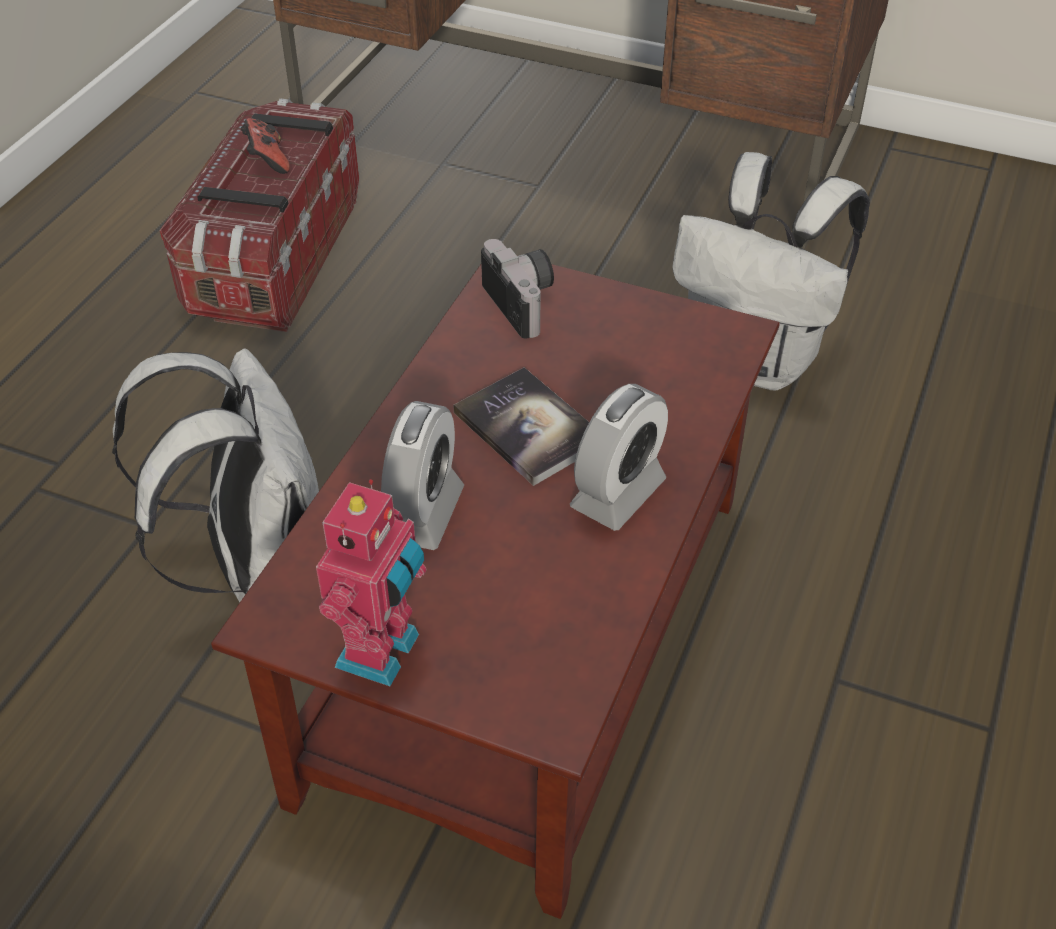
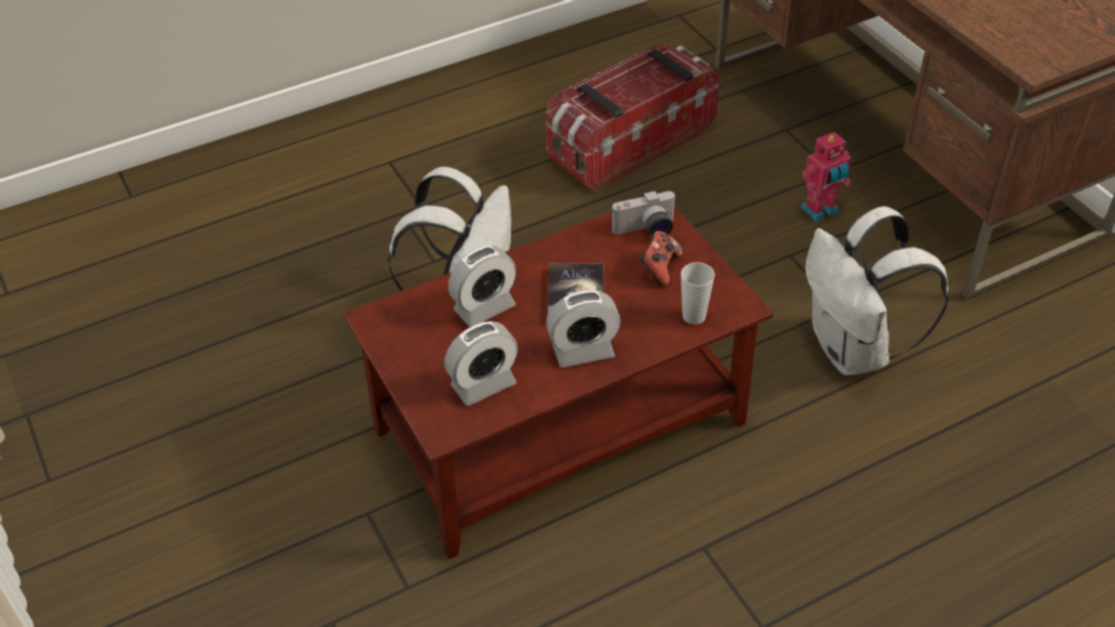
camera: 40 degrees right, 0 degrees up
game controller [241,118,290,174] -> game controller moved to [639,231,683,287]
toy robot [316,479,426,686] -> toy robot moved to [801,132,851,222]
camera [481,239,554,339] -> camera turned 60 degrees clockwise [611,190,677,235]
none -> alarm clock [444,321,518,406]
none -> cup [681,262,715,325]

